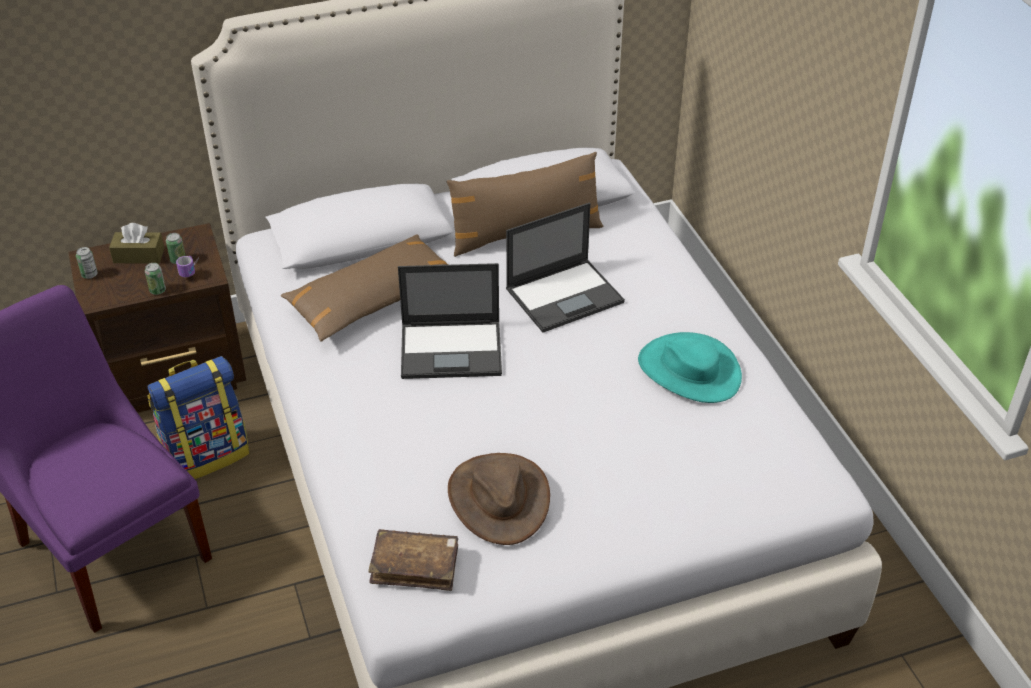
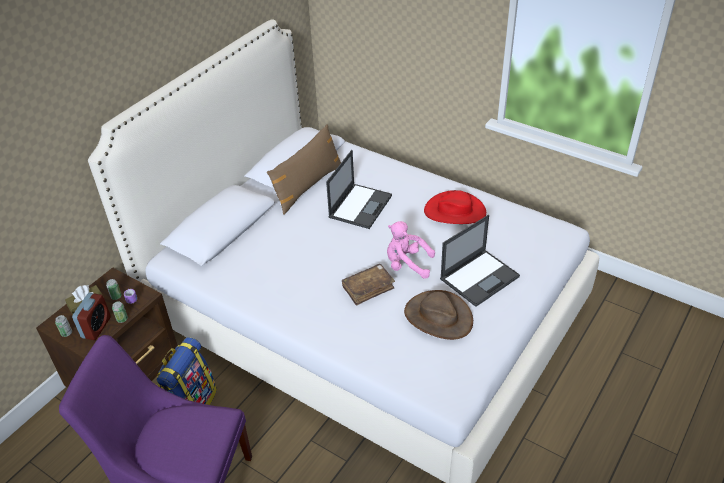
camera: 35 degrees left, 0 degrees up
brown pillow [281,235,448,342] -> none
brown book [368,529,458,591] -> brown book moved to [342,264,395,306]
laptop [398,263,502,379] -> laptop moved to [440,215,520,307]
turquoise hat [638,332,742,403] -> red hat [424,190,486,224]
none -> alarm clock [72,293,111,340]
none -> pink plush toy [387,221,435,279]

